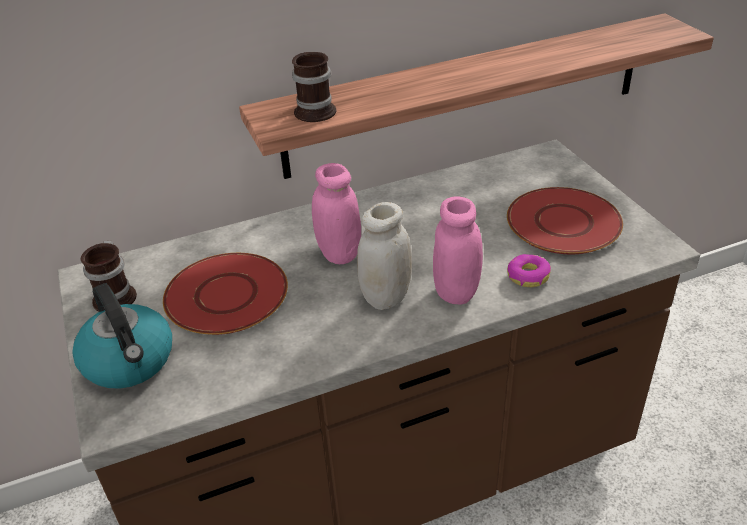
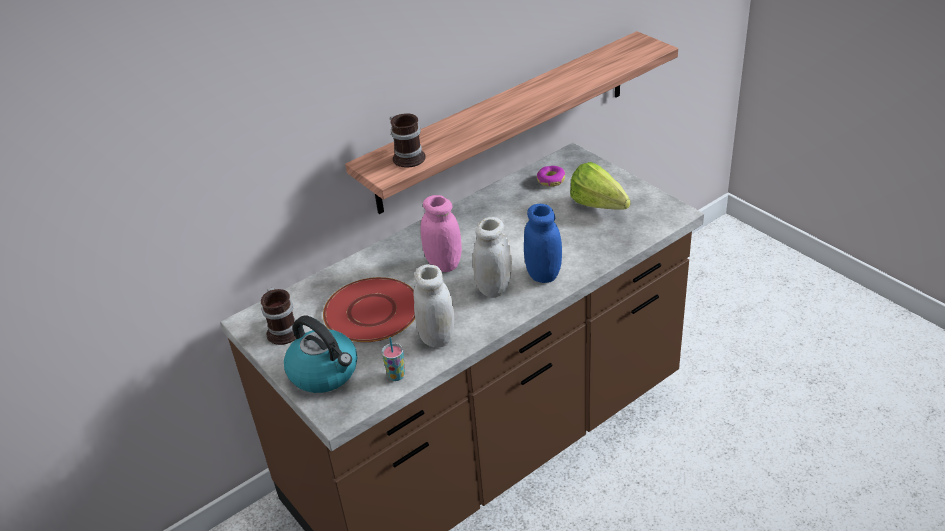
camera: 15 degrees left, 0 degrees up
pink jar [433,196,483,305] -> blue jar [524,204,562,283]
red plate [507,187,623,254] -> lettuce [570,162,631,210]
donut [507,254,551,287] -> donut moved to [537,166,565,187]
none -> cup [381,337,405,381]
none -> white jar [413,264,454,348]

